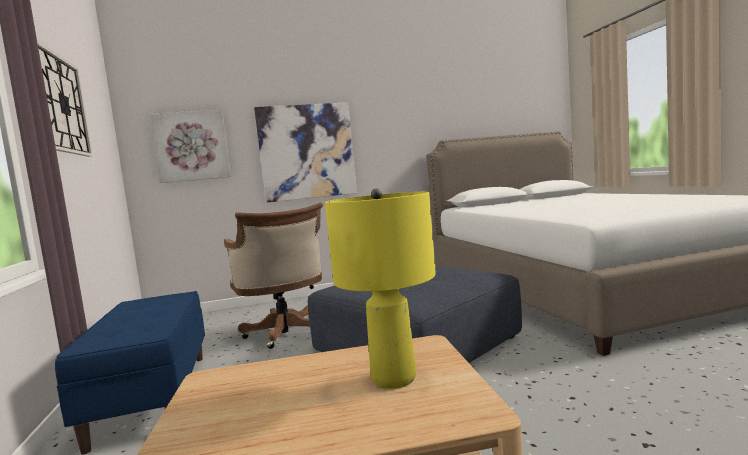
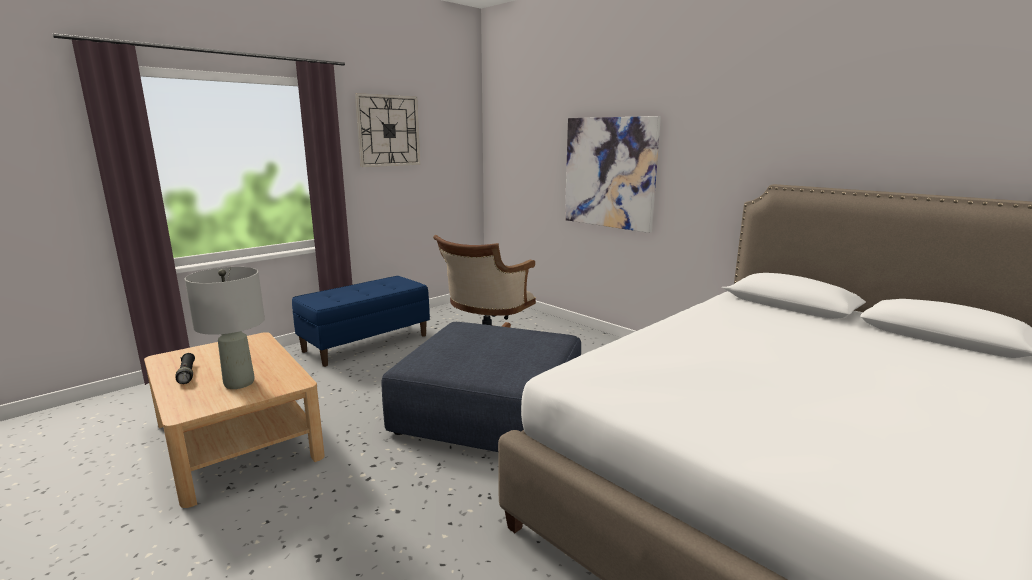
camera: 60 degrees right, 10 degrees up
picture [149,110,231,183] -> none
yellow table lamp [325,188,436,389] -> grey table lamp [185,267,265,389]
none -> black flashlight [175,353,195,384]

